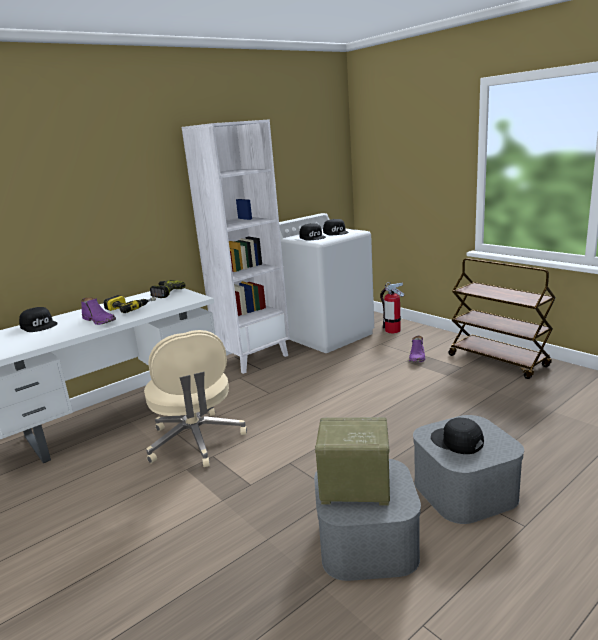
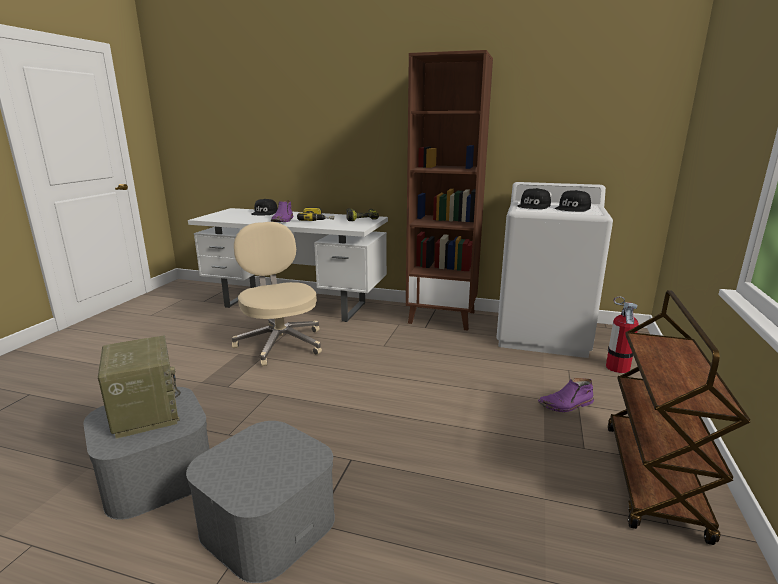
camera: 55 degrees right, 0 degrees up
beige office chair [144,330,247,467] -> beige office chair turned 120 degrees clockwise [232,222,322,366]
white bookcase [182,119,290,374] -> brown bookcase [406,50,493,331]
black cap [431,418,484,454] -> none

